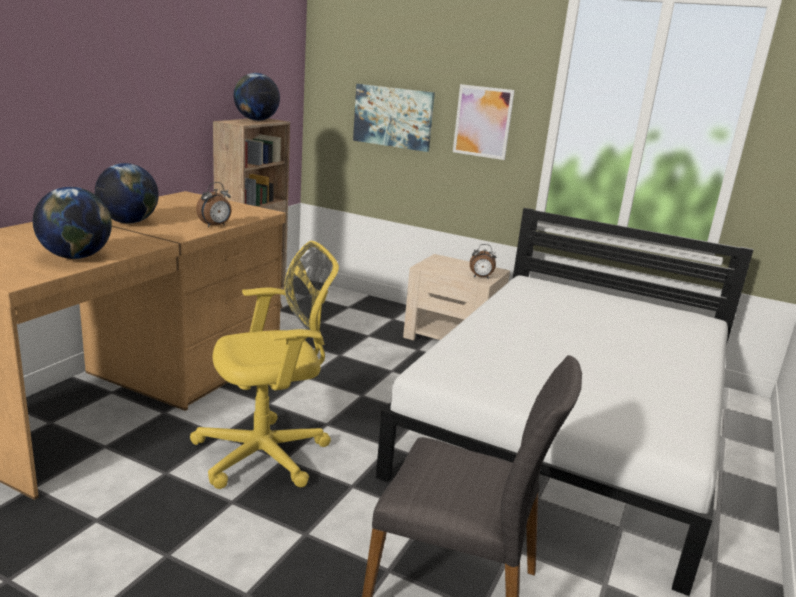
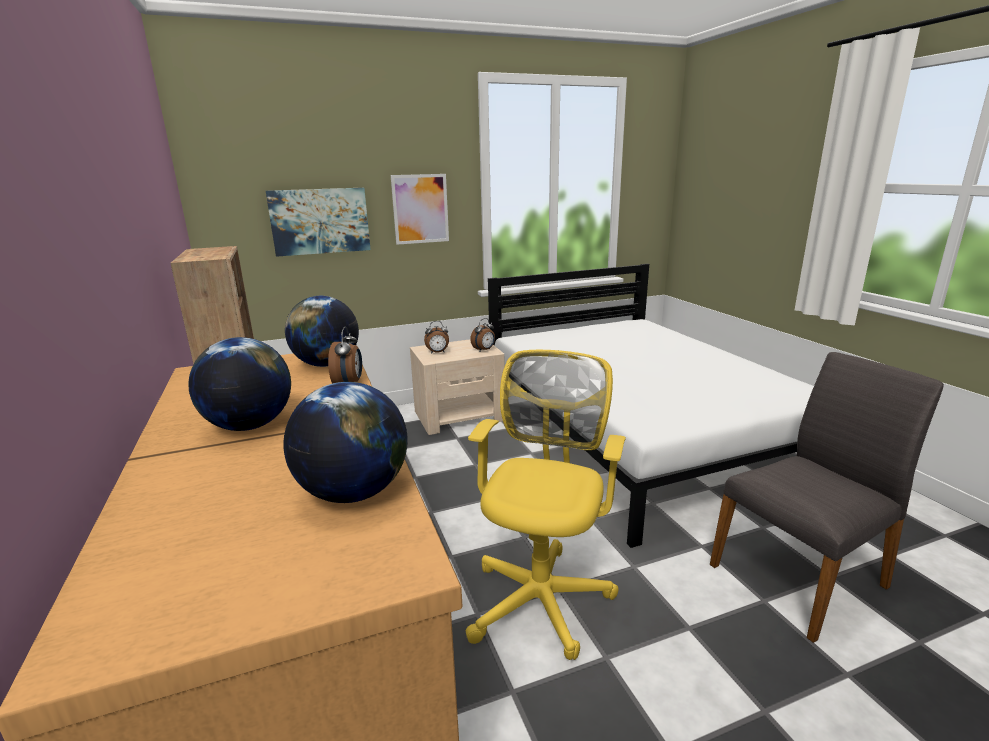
camera: 45 degrees left, 0 degrees up
globe [234,73,280,121] -> globe moved to [285,296,359,367]
none -> alarm clock [424,321,449,354]

